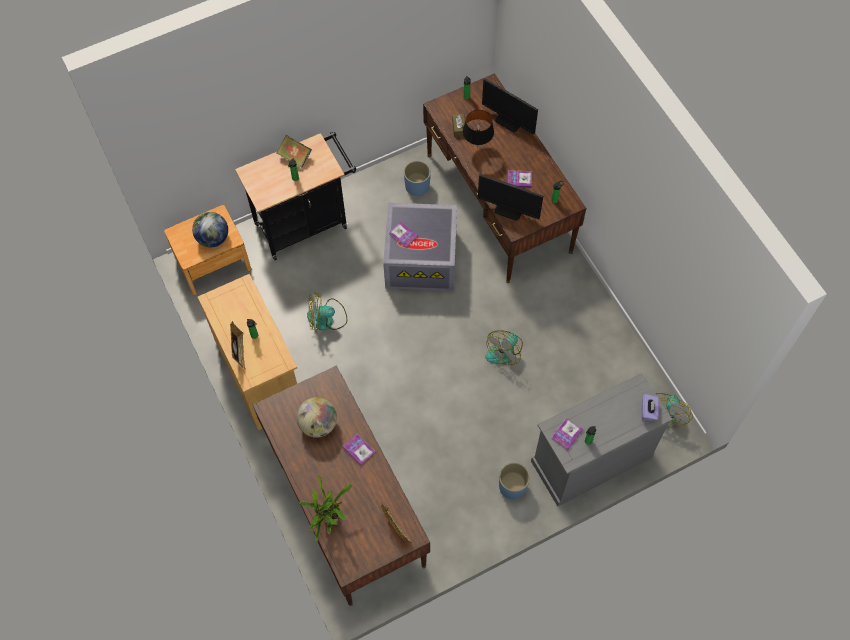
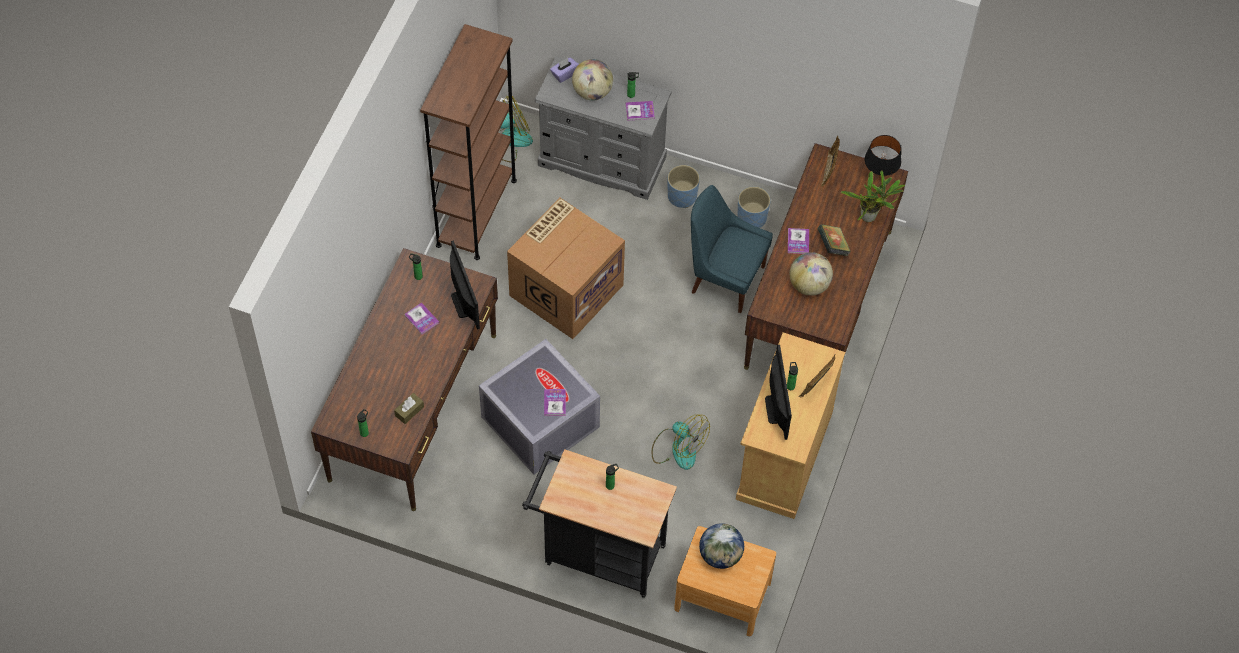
camera: 135 degrees left, 5 degrees down
book [276,135,312,167] -> book moved to [817,224,851,256]
blue planter [404,161,431,196] -> blue planter moved to [737,186,771,228]
black table lamp [463,110,494,149] -> black table lamp moved to [864,135,901,179]
monitor [482,79,538,134] -> monitor moved to [765,345,792,440]
fan [485,330,523,365] -> cardboard box [507,198,625,339]
none -> brown bookcase [420,24,517,260]
none -> globe [572,59,613,101]
none -> blue chair [691,185,773,313]

